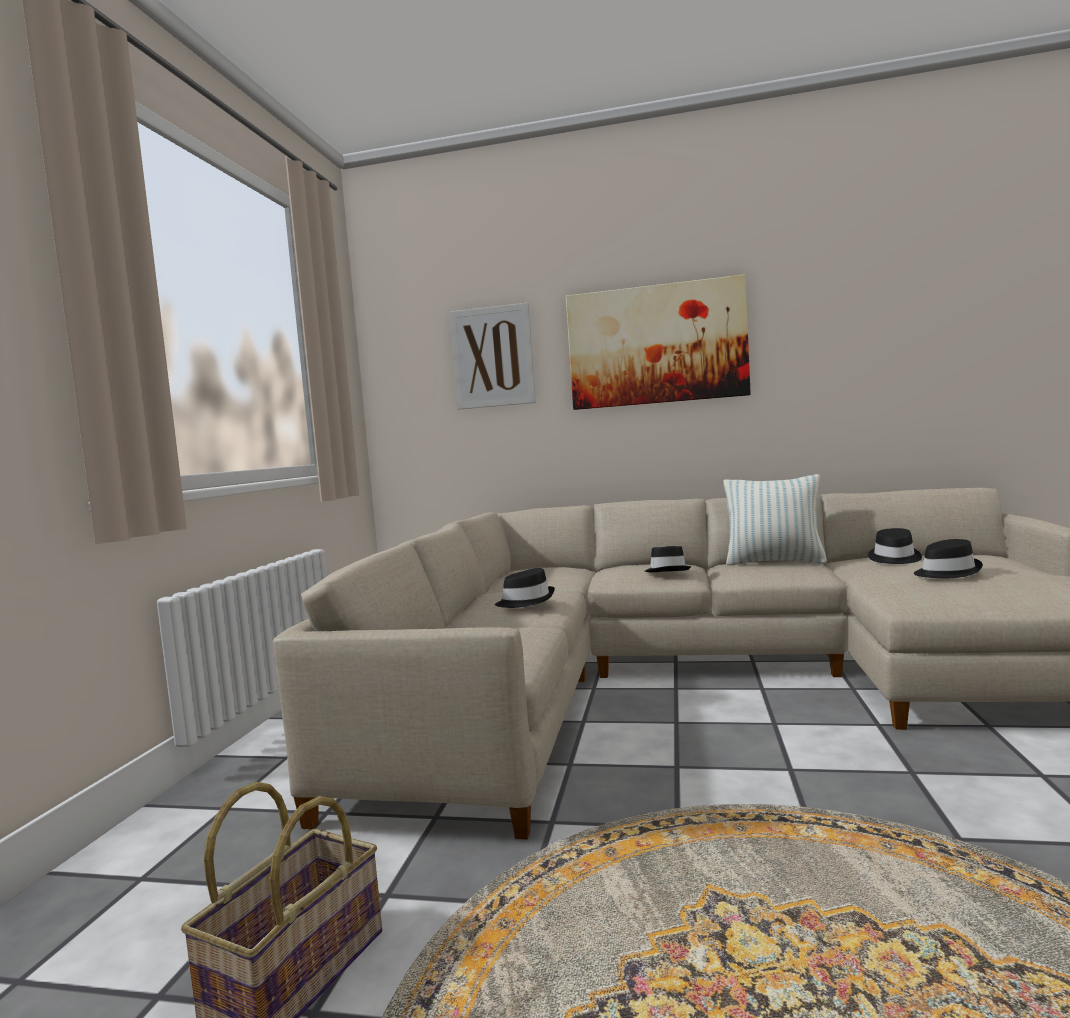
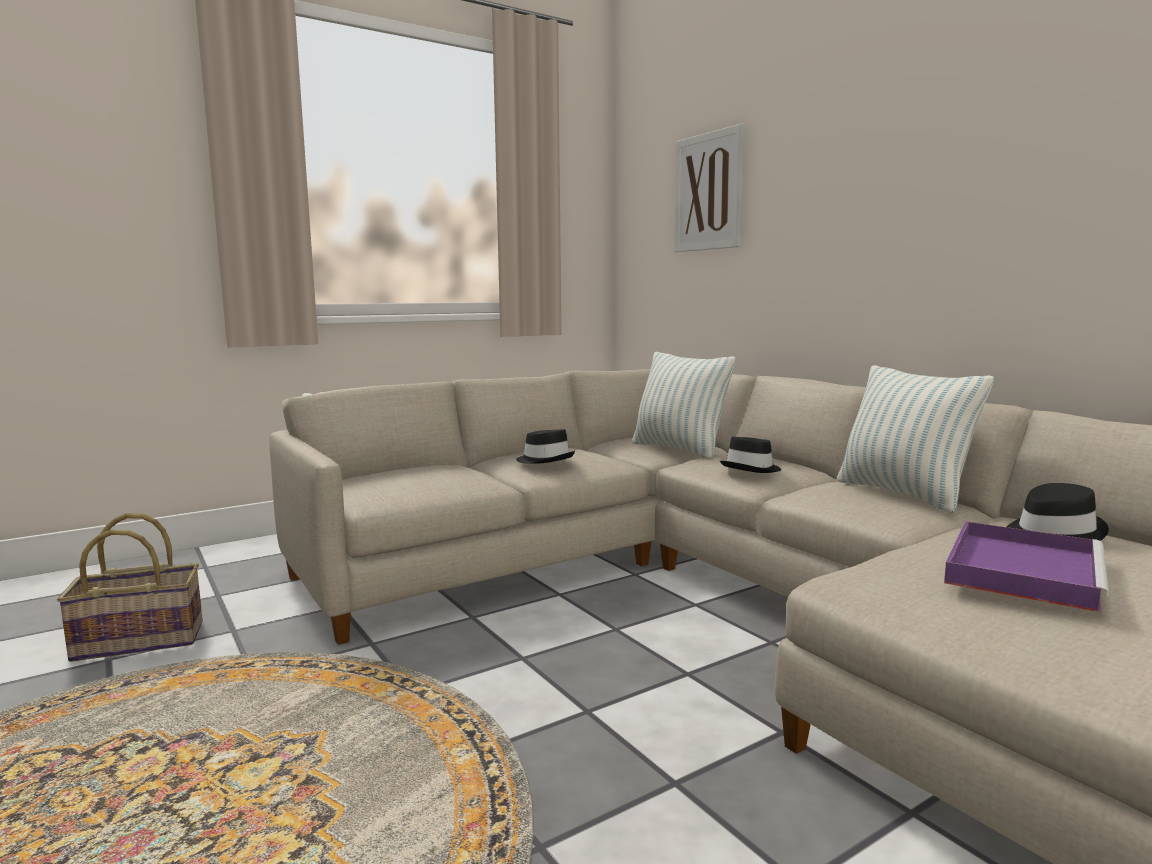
camera: 45 degrees right, 5 degrees up
picture [566,274,751,410] -> none
black hat [914,539,983,578] -> purple tray [944,521,1109,612]
none -> pillow [632,352,736,459]

